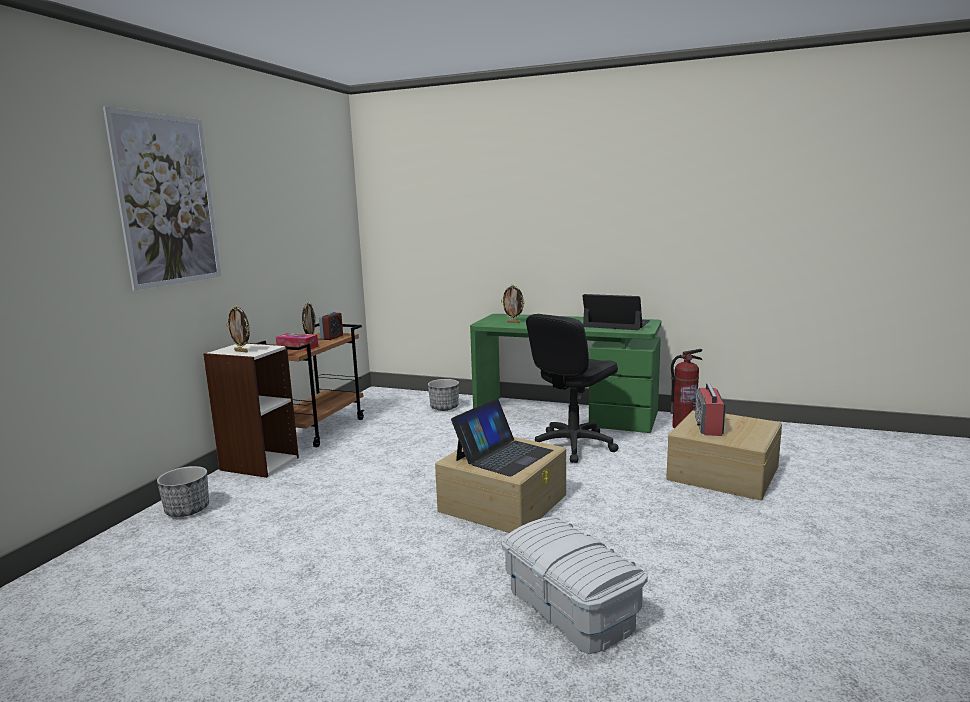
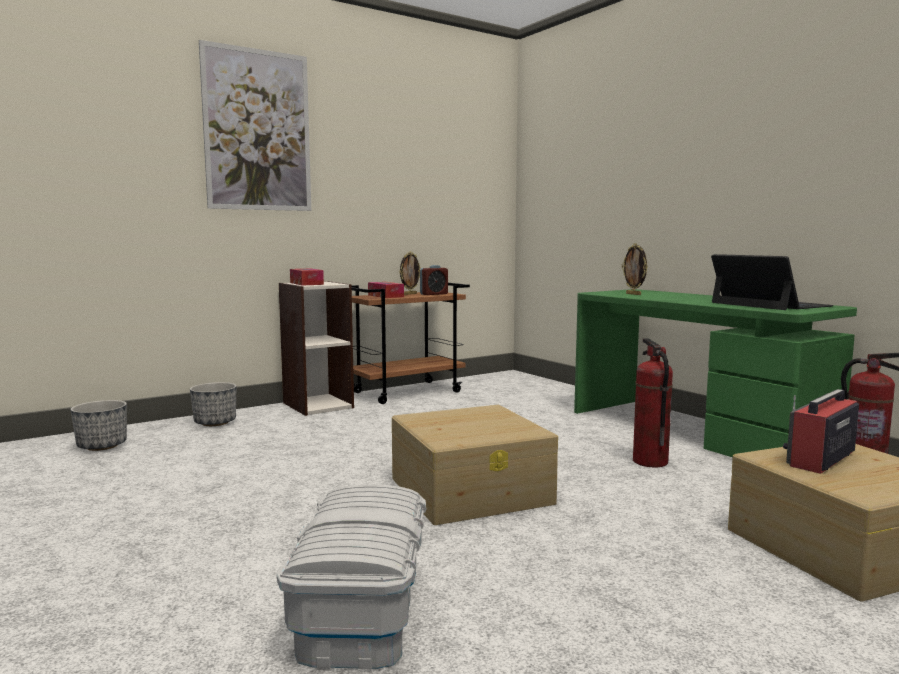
camera: 35 degrees right, 5 degrees down
picture frame [226,305,250,352] -> tissue box [290,269,324,286]
planter [428,379,459,411] -> planter moved to [70,400,127,451]
laptop [451,398,553,477] -> none
black office chair [526,314,619,463] -> fire extinguisher [633,338,673,467]

